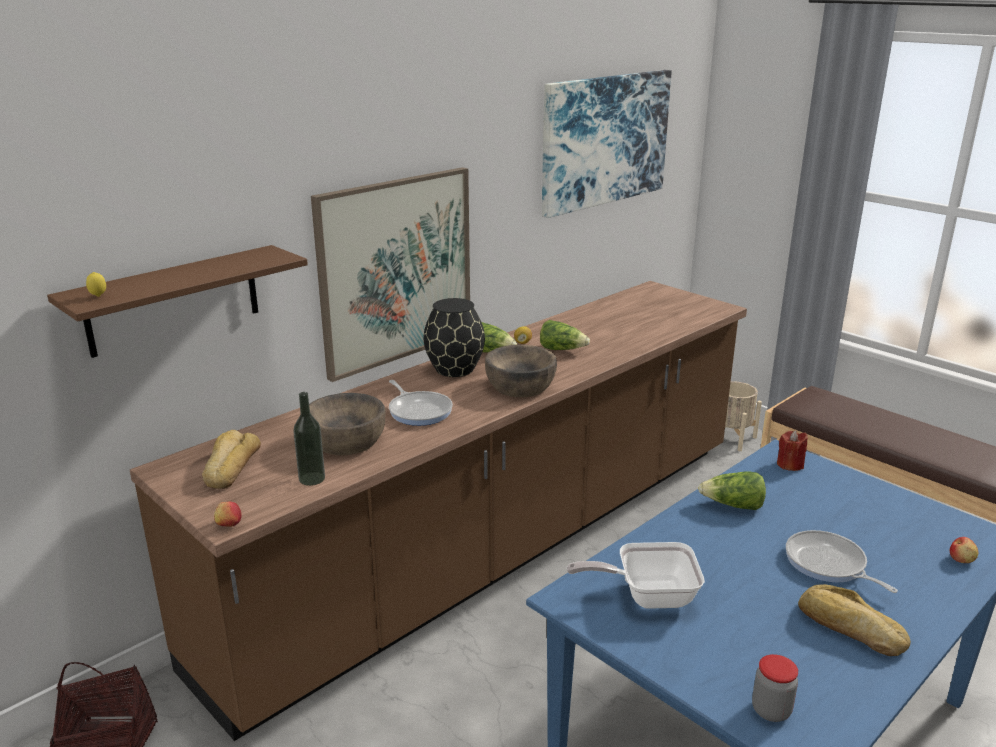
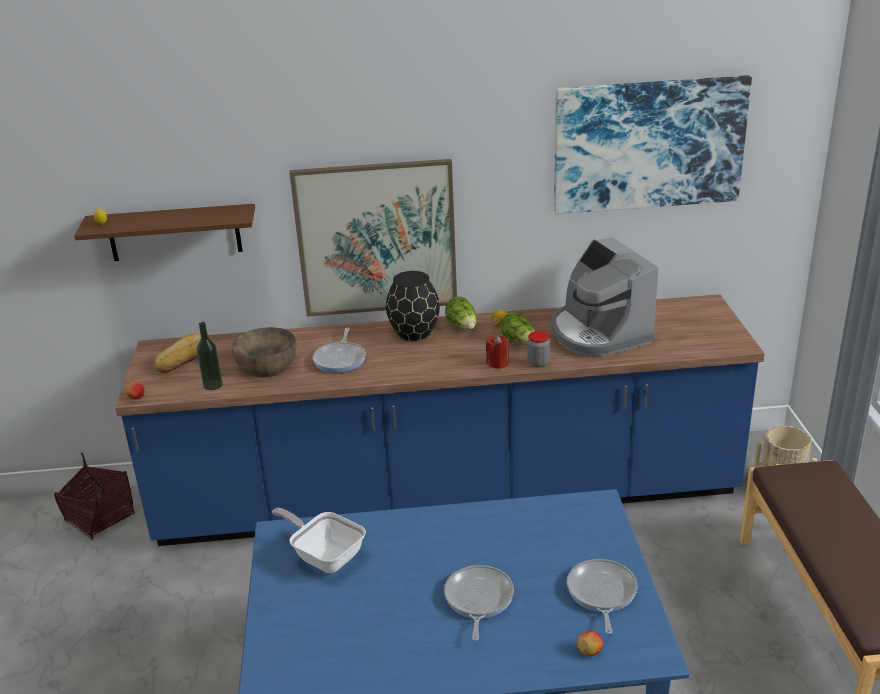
camera: 40 degrees right, 5 degrees up
brown counter [130,281,747,741] -> blue counter [115,294,765,546]
brown bowl [485,345,557,397] -> none
lettuce [698,472,766,510] -> none
jar [752,654,798,722] -> jar moved to [527,331,550,368]
red candle [777,430,808,471] -> red candle moved to [486,335,509,369]
bread [798,584,911,656] -> none
none -> coffee machine [551,237,658,357]
none -> frying pan [567,559,637,634]

